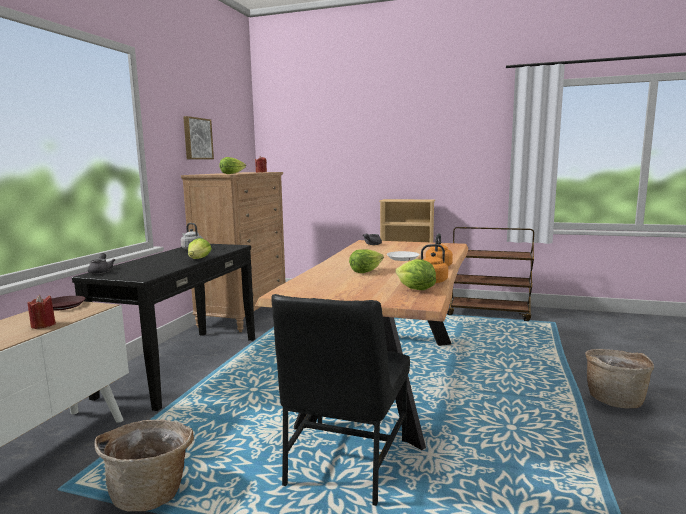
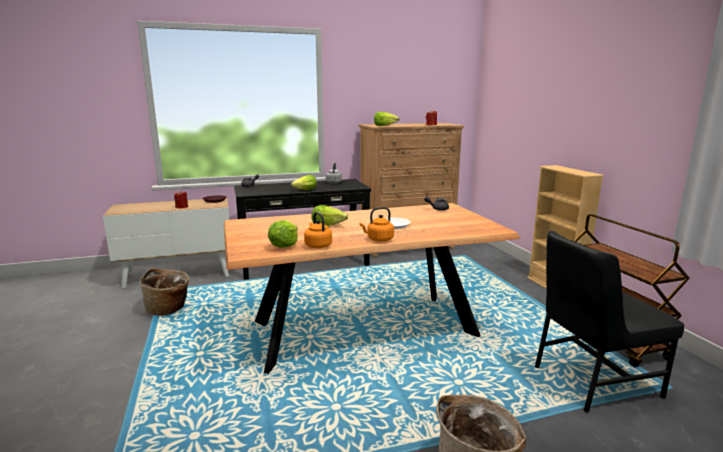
camera: 55 degrees right, 5 degrees up
picture [183,116,214,159] -> none
black chair [271,294,410,506] -> black chair moved to [535,231,684,413]

